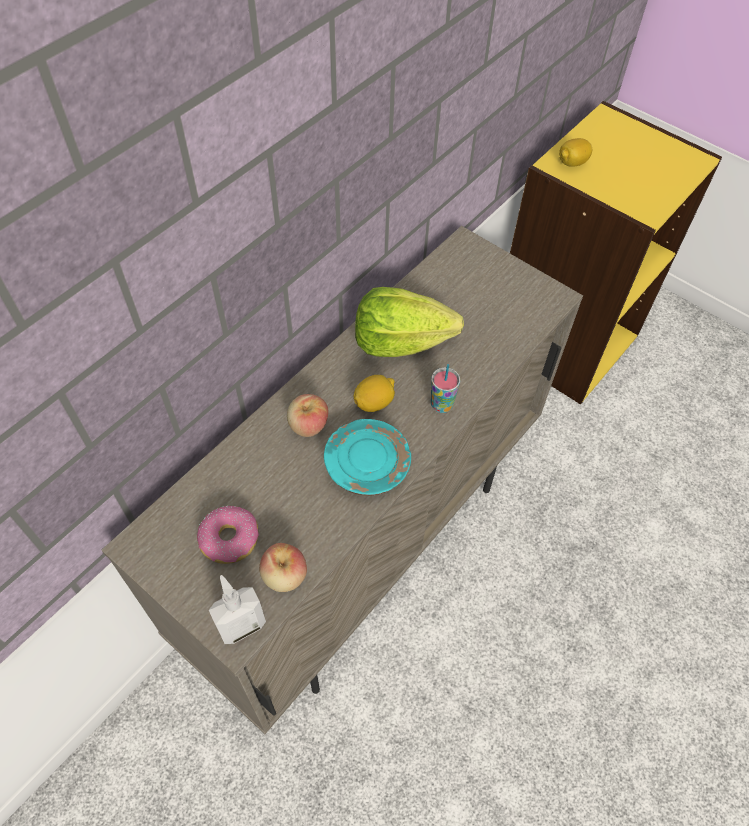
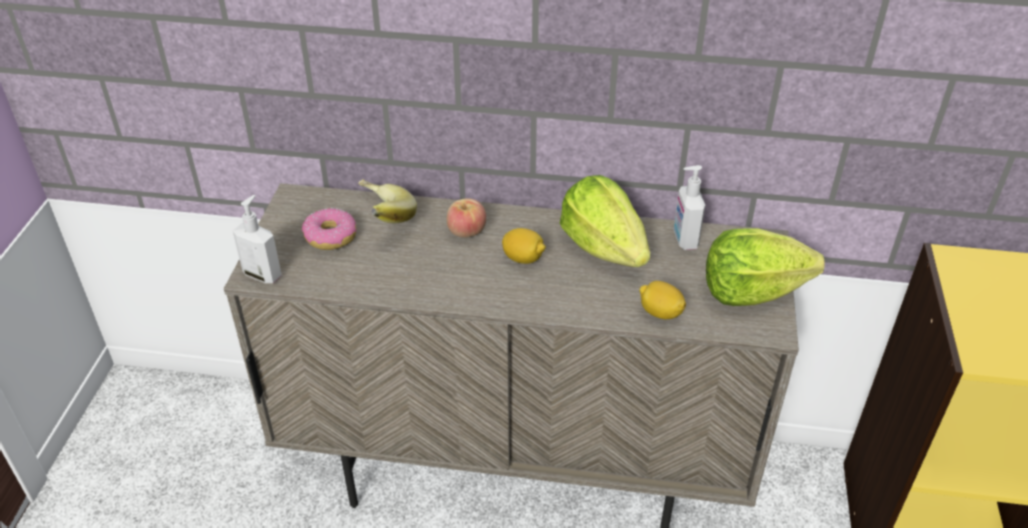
camera: 60 degrees right, 15 degrees down
apple [259,543,307,592] -> none
turquoise plate [324,419,411,496] -> none
cup [431,364,460,413] -> none
lemon [559,138,593,167] -> lemon moved to [639,281,686,319]
none -> banana [359,179,417,223]
none -> soap dispenser [674,165,705,250]
none -> lettuce [706,228,825,306]

